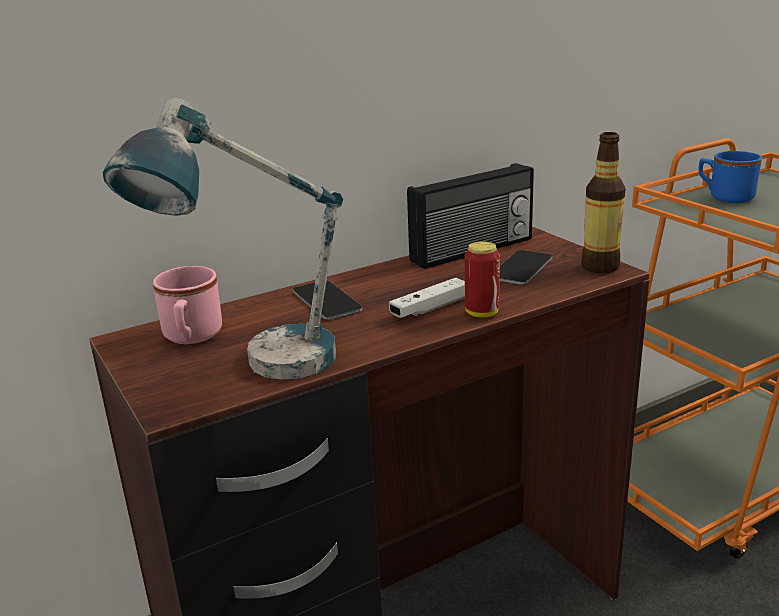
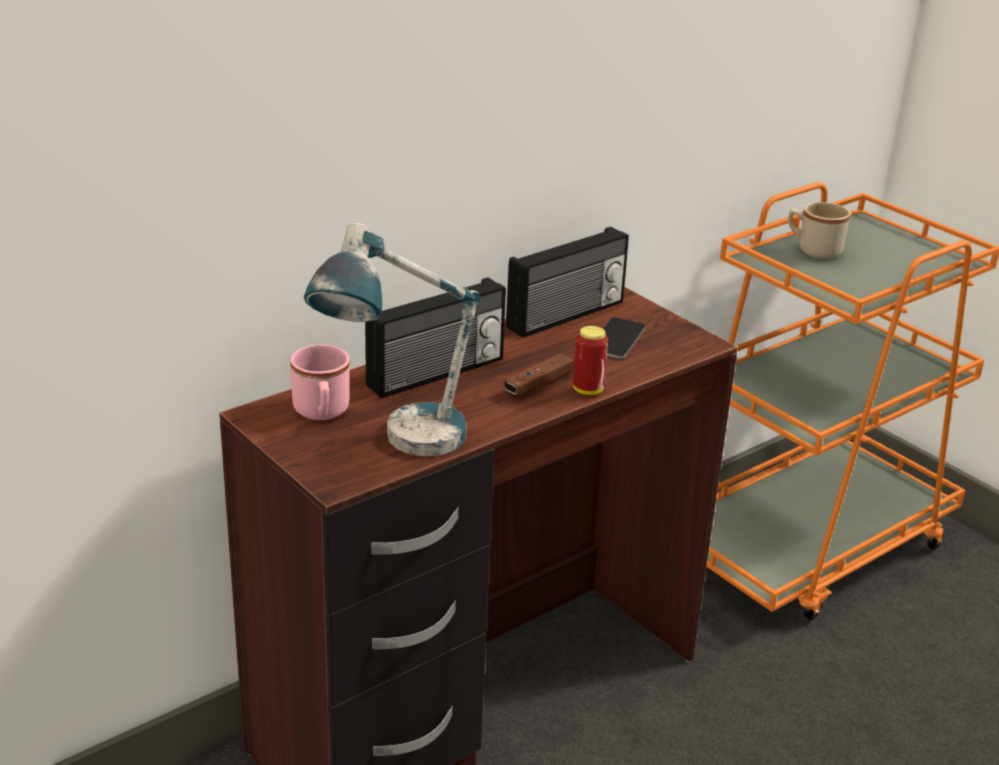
camera: 10 degrees left, 5 degrees up
phone [293,281,362,320] -> radio [365,277,506,399]
white game controller [389,278,465,318] -> brown game controller [504,353,574,395]
bottle [581,132,626,274] -> none
blue mug [699,151,762,203] -> beige mug [788,202,850,259]

